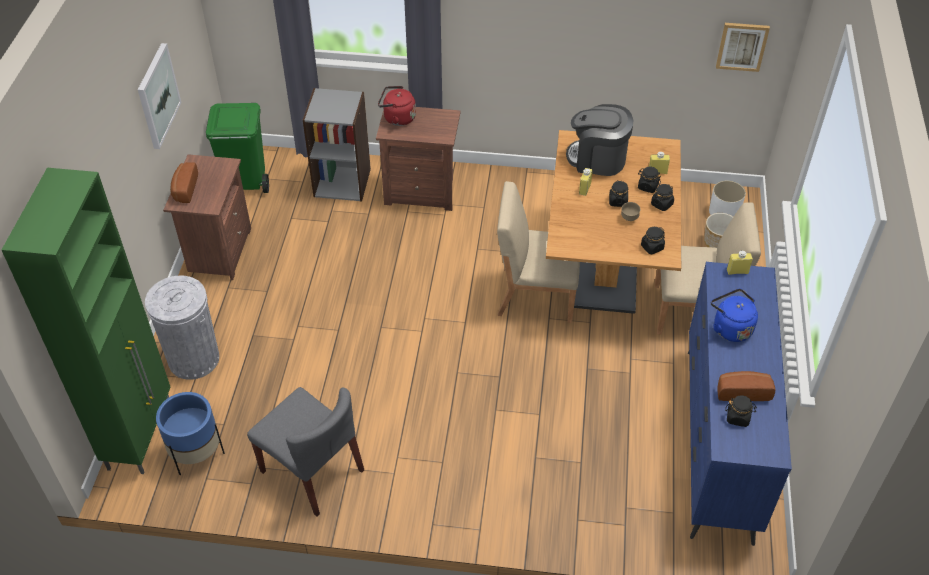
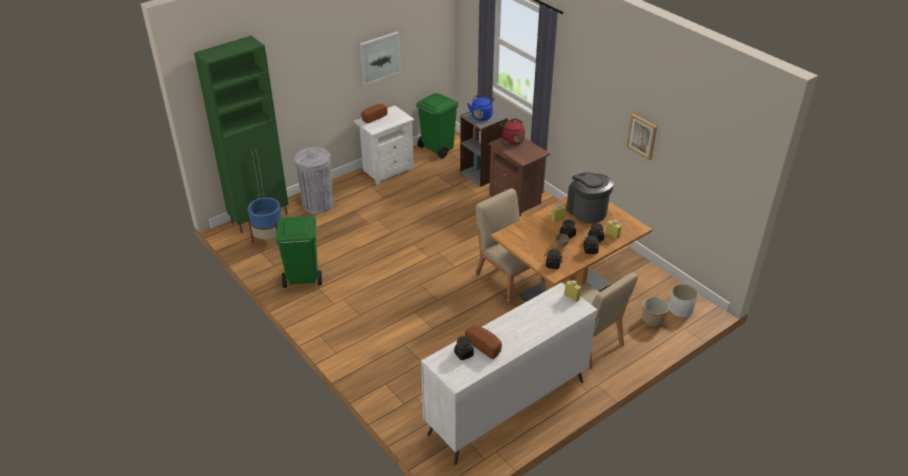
camera: 45 degrees right, 10 degrees down
brown nightstand [163,154,251,280] -> white nightstand [354,106,414,185]
grey chair [247,387,364,516] -> green trash can [276,216,322,288]
blue dresser [688,262,792,546] -> white dresser [421,282,597,465]
blue kettle [711,289,758,342] -> blue kettle moved to [467,95,495,121]
picture [716,23,770,72] -> picture moved to [626,114,657,160]

